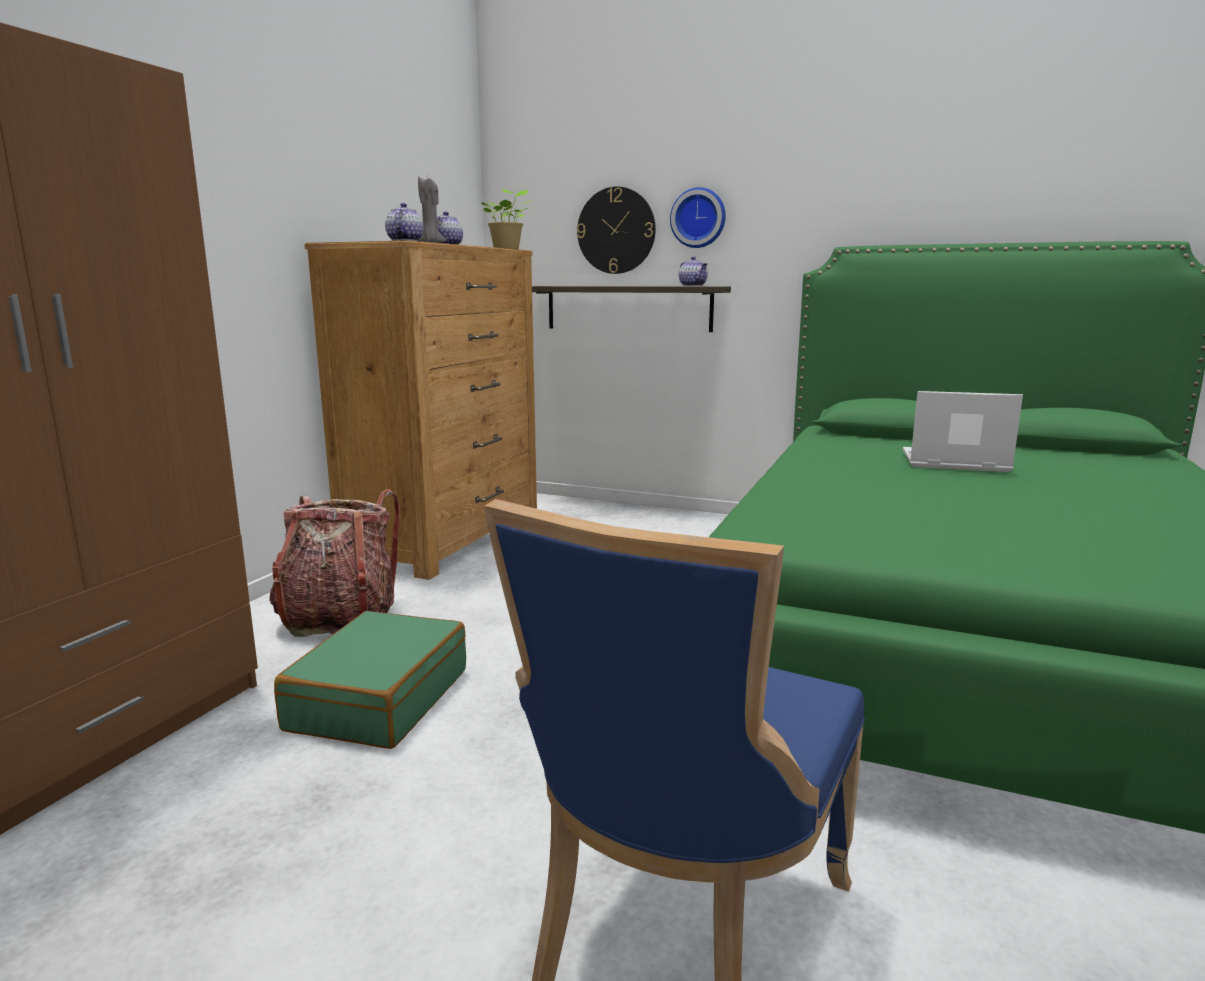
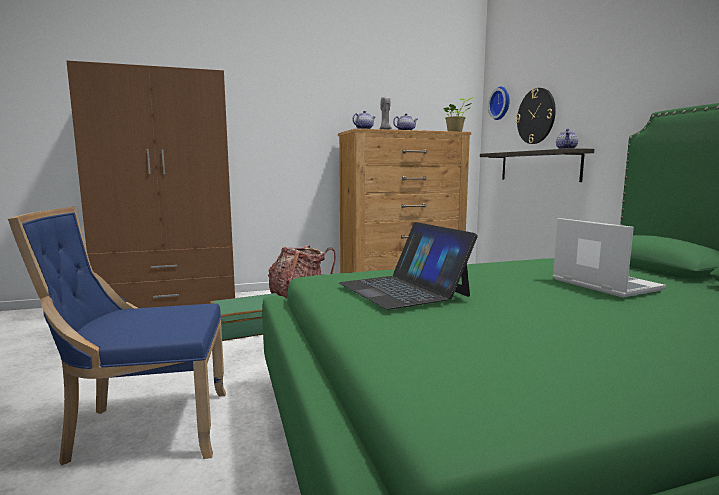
camera: 50 degrees right, 5 degrees down
wall clock [670,187,726,248] -> wall clock moved to [488,87,510,120]
none -> laptop [339,222,478,310]

